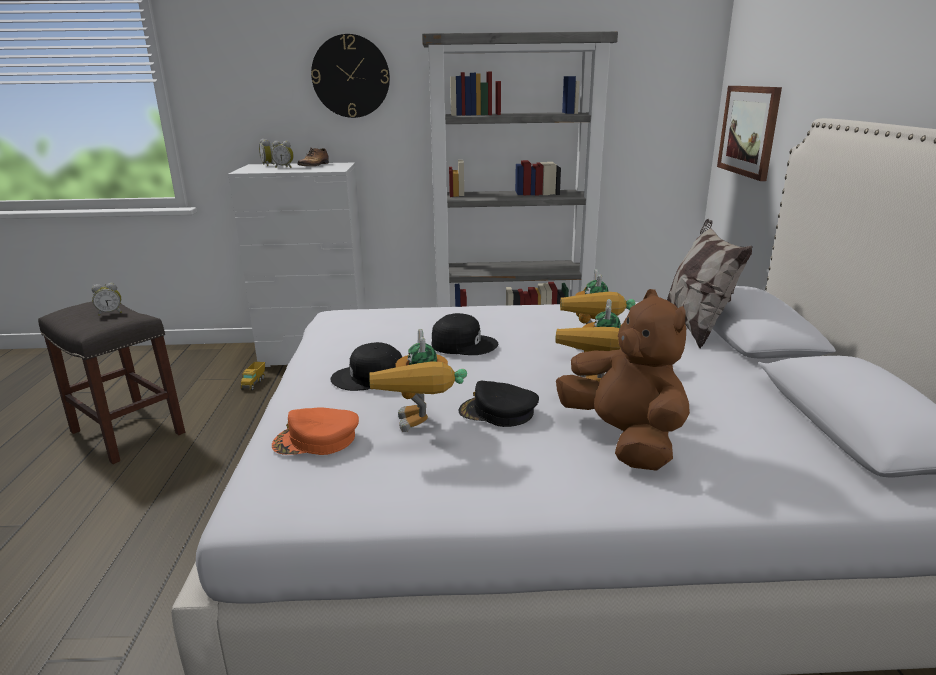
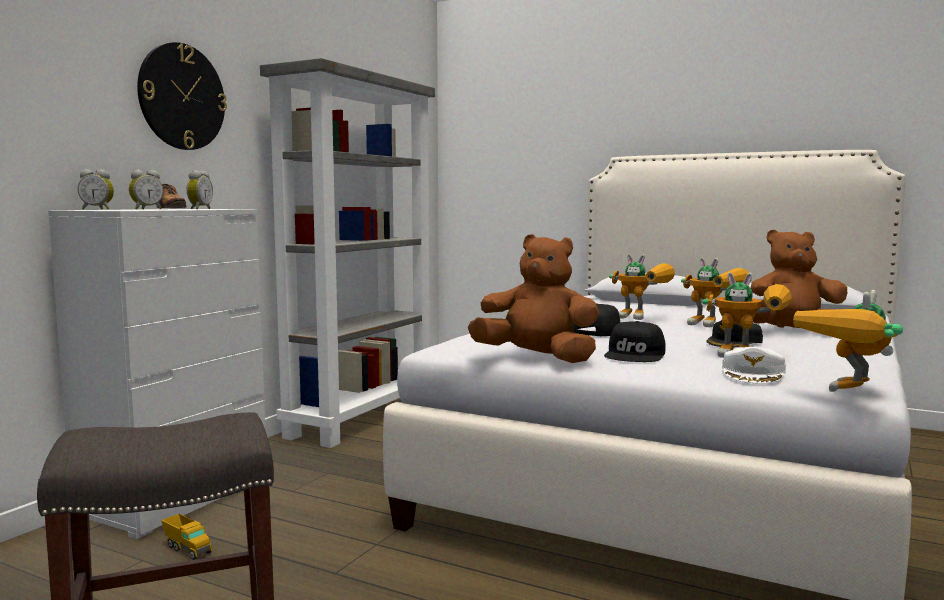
camera: 60 degrees left, 15 degrees down
alarm clock [92,283,122,316] -> alarm clock moved to [186,170,213,209]
orange cap [272,407,359,455] -> white cap [722,347,786,383]
pillow [667,219,753,349] -> none
picture [717,86,782,181] -> none
none -> brown plush toy [468,234,599,363]
none -> toy robot [793,290,903,392]

